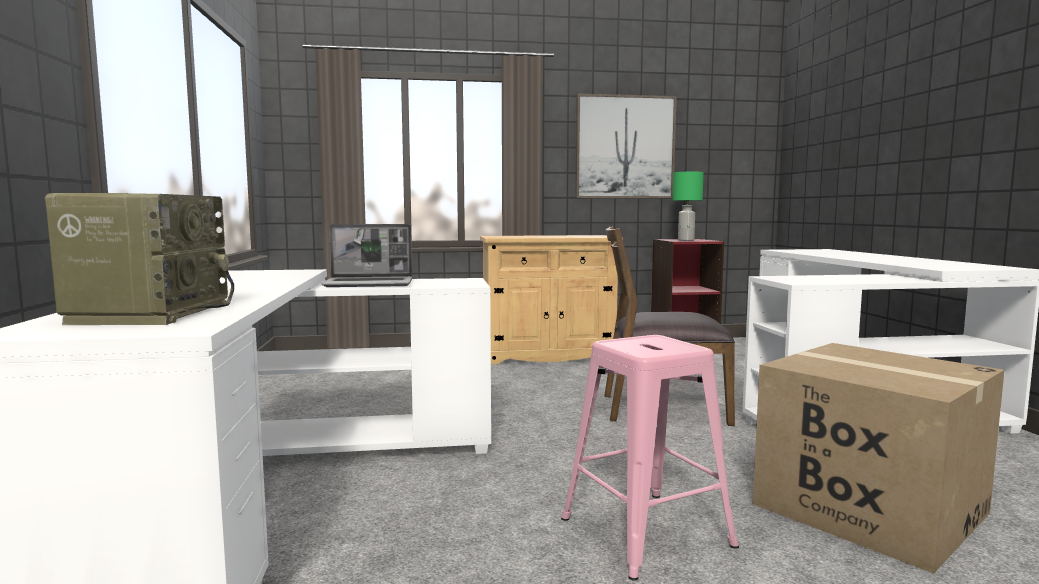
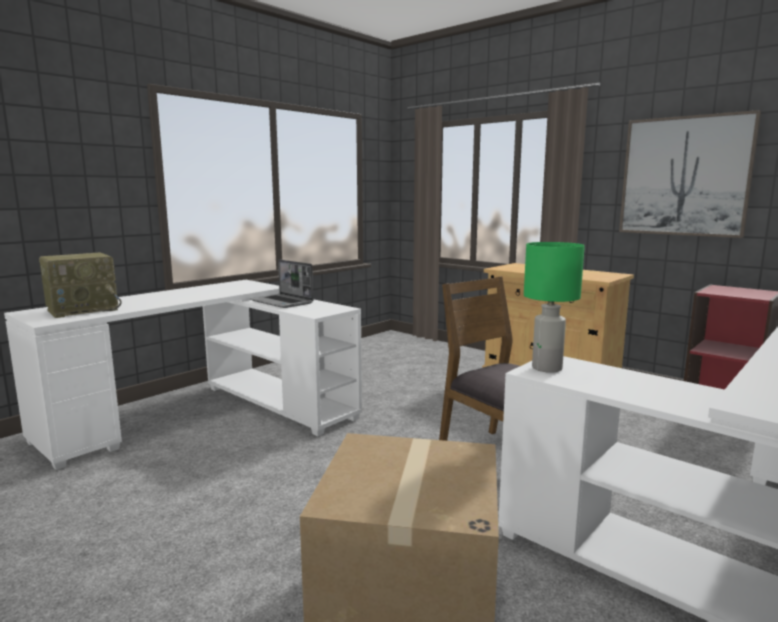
camera: 50 degrees right, 5 degrees up
pink stool [561,335,739,580] -> none
green table lamp [673,172,704,241] -> green table lamp moved to [524,242,585,373]

